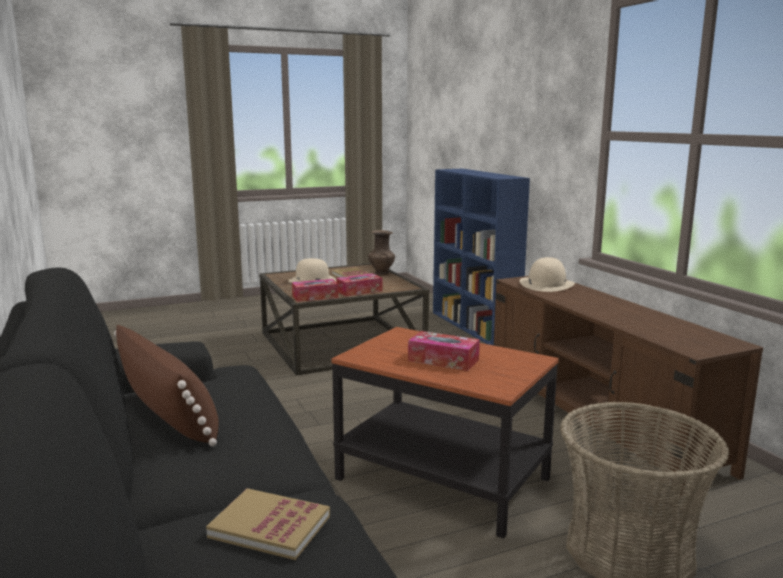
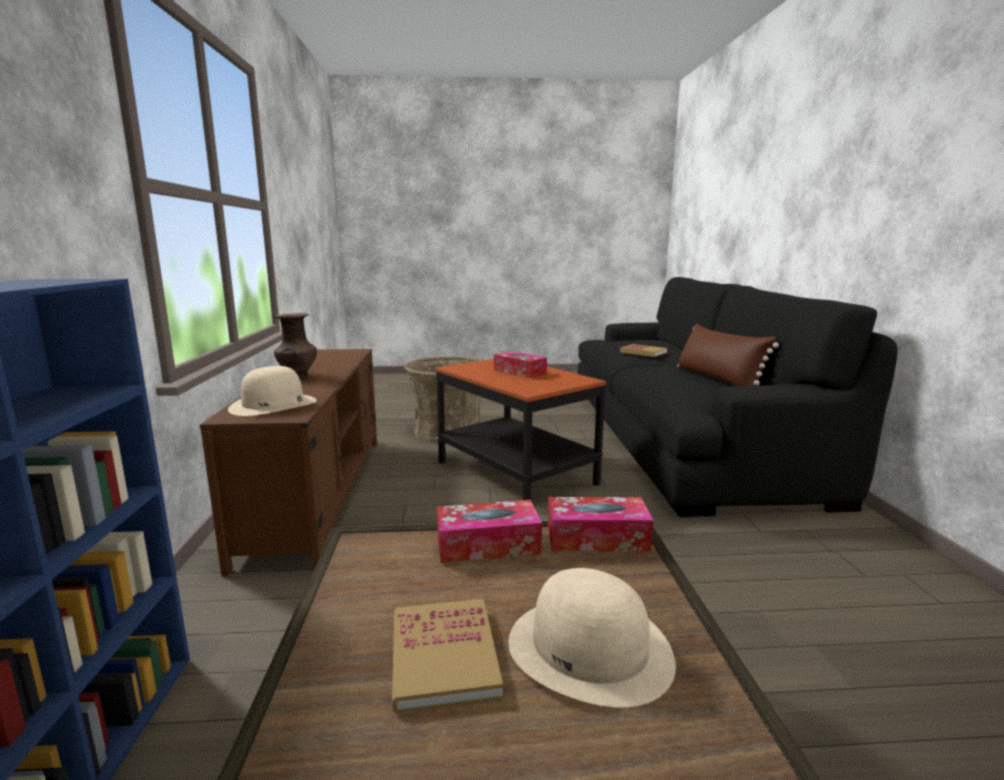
camera: 160 degrees left, 0 degrees up
brown vase [368,230,395,275] -> brown vase moved to [274,313,317,378]

